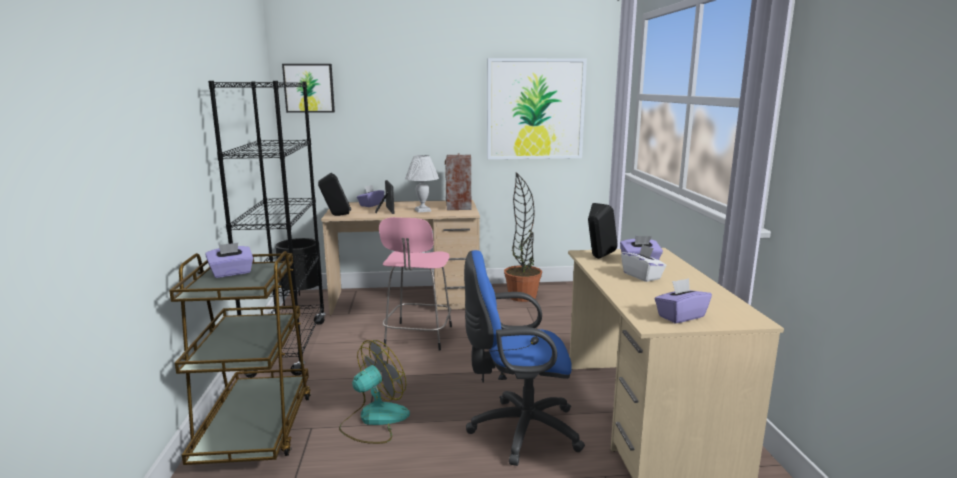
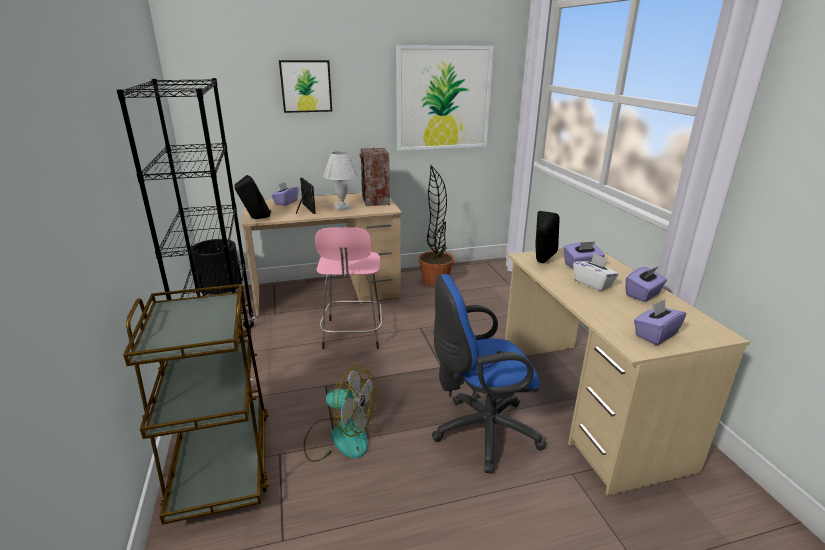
camera: 10 degrees left, 10 degrees up
purple tissue box [205,243,254,278] -> purple tissue box moved to [626,266,667,302]
picture [282,64,335,113] -> picture moved to [279,60,332,113]
fan [339,340,410,444] -> fan turned 75 degrees clockwise [303,365,377,462]

